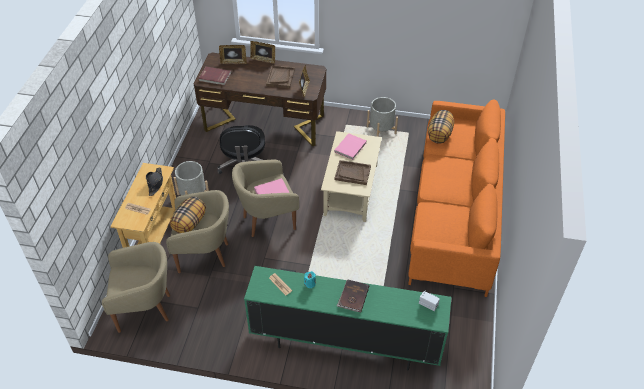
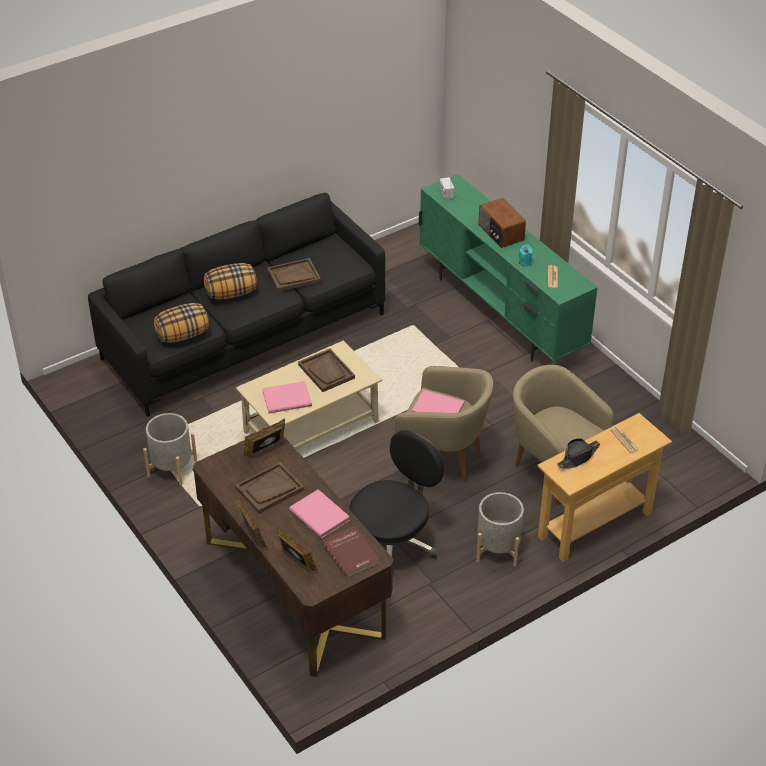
camera: 135 degrees left, 5 degrees down
beige armchair [102,242,170,333] -> none
pillow [169,196,206,233] -> pillow moved to [204,263,257,300]
brown book [337,279,369,313] -> radio [479,198,526,248]
orange sofa [408,99,505,297] -> black sofa [88,193,385,417]
none -> brown tray [267,258,321,292]
none -> pink book [289,489,350,539]

